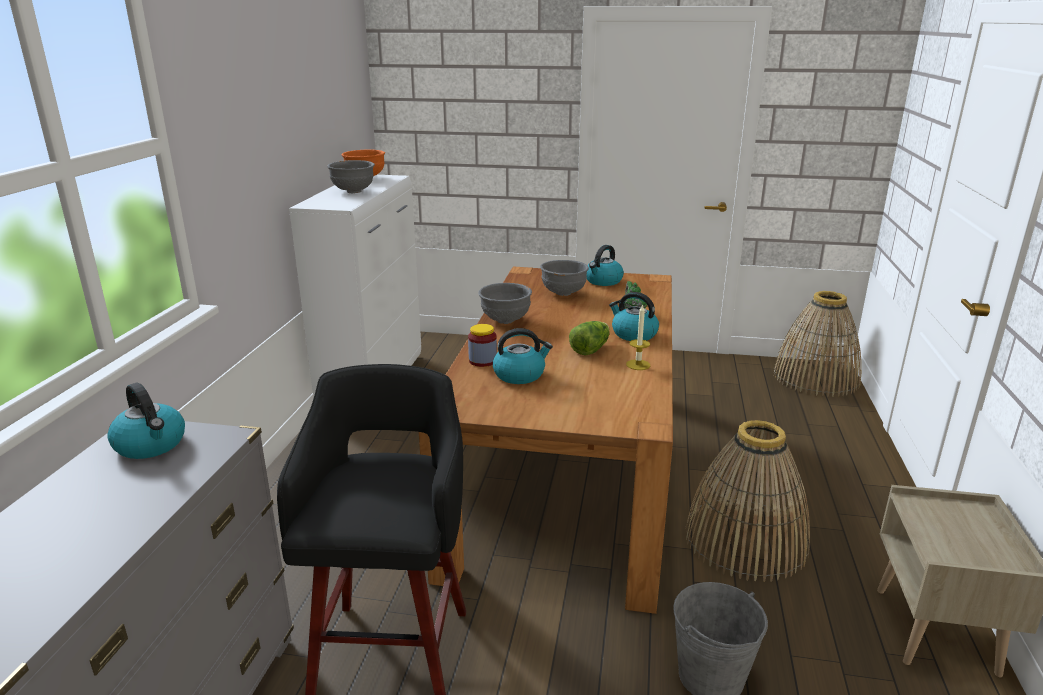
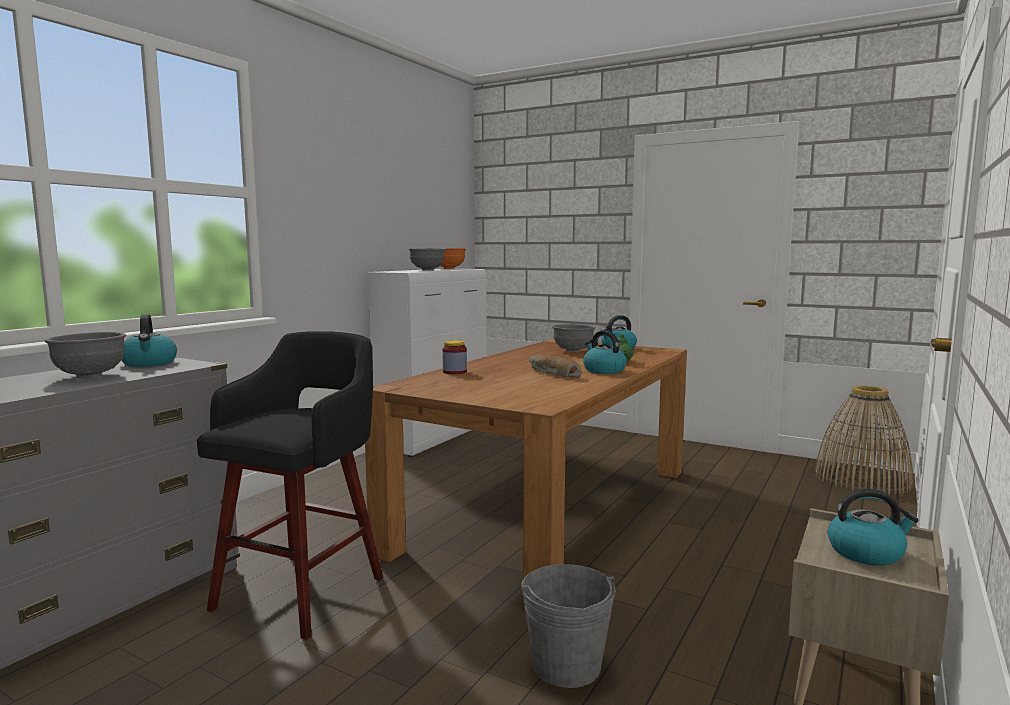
camera: 20 degrees right, 15 degrees down
grey bowl [478,283,532,324] -> grey bowl moved to [44,332,126,378]
kettle [493,328,553,384] -> kettle moved to [828,488,919,566]
lettuce [569,321,610,356] -> bread [529,353,582,378]
candle [626,304,650,370] -> none
basket [685,420,810,582] -> none

